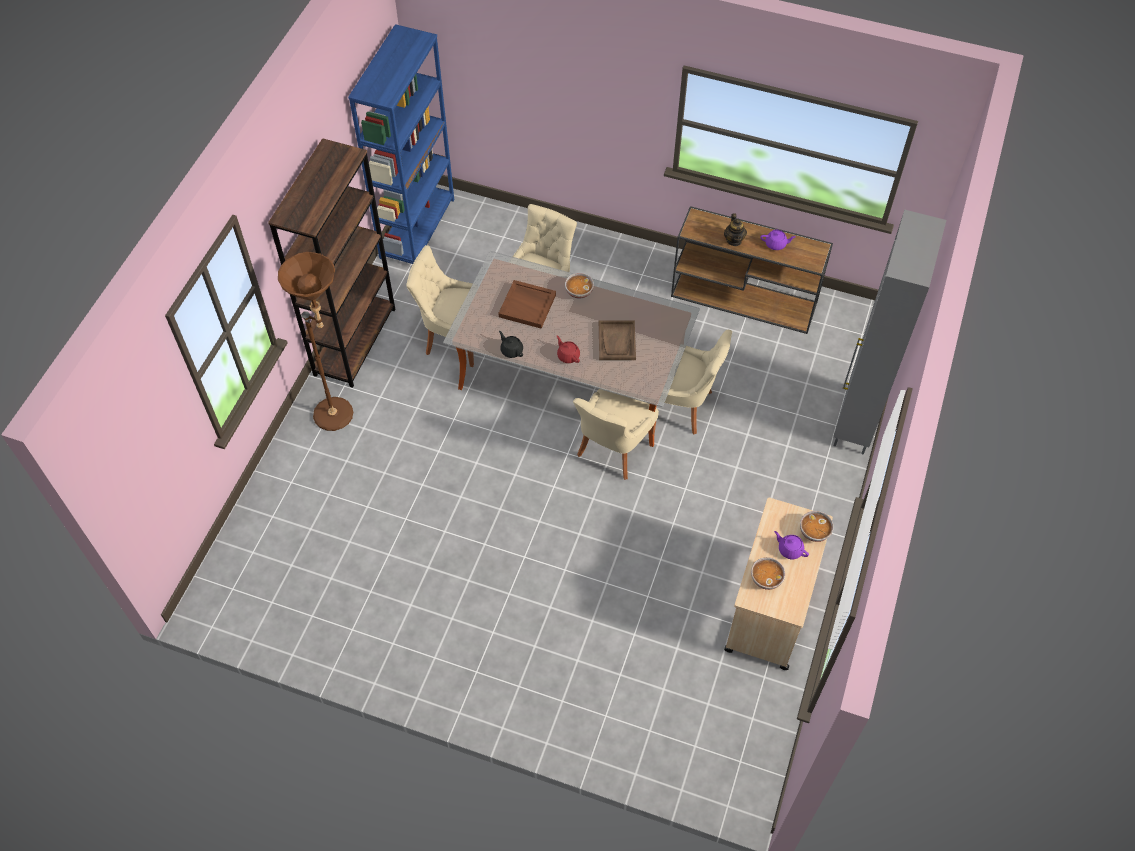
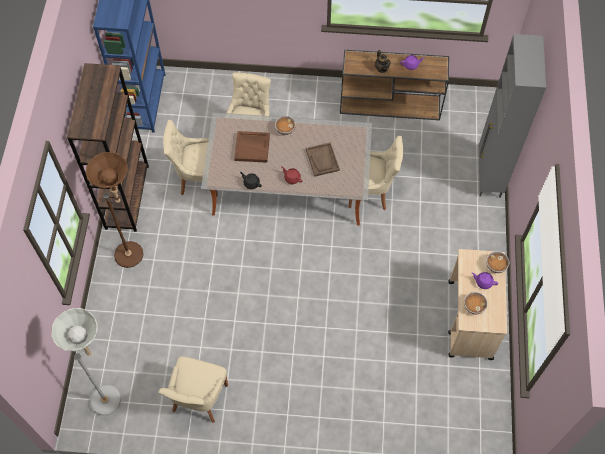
camera: 15 degrees left, 5 degrees up
beige chair [573,389,659,480] -> beige chair moved to [158,356,228,423]
none -> grey floor lamp [51,308,121,416]

